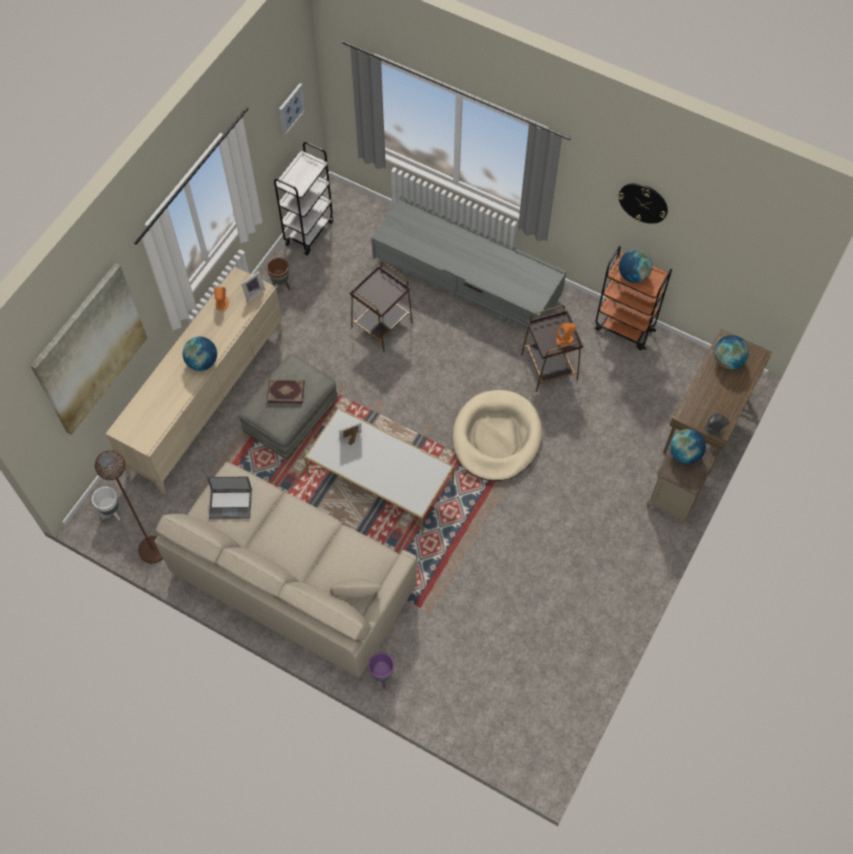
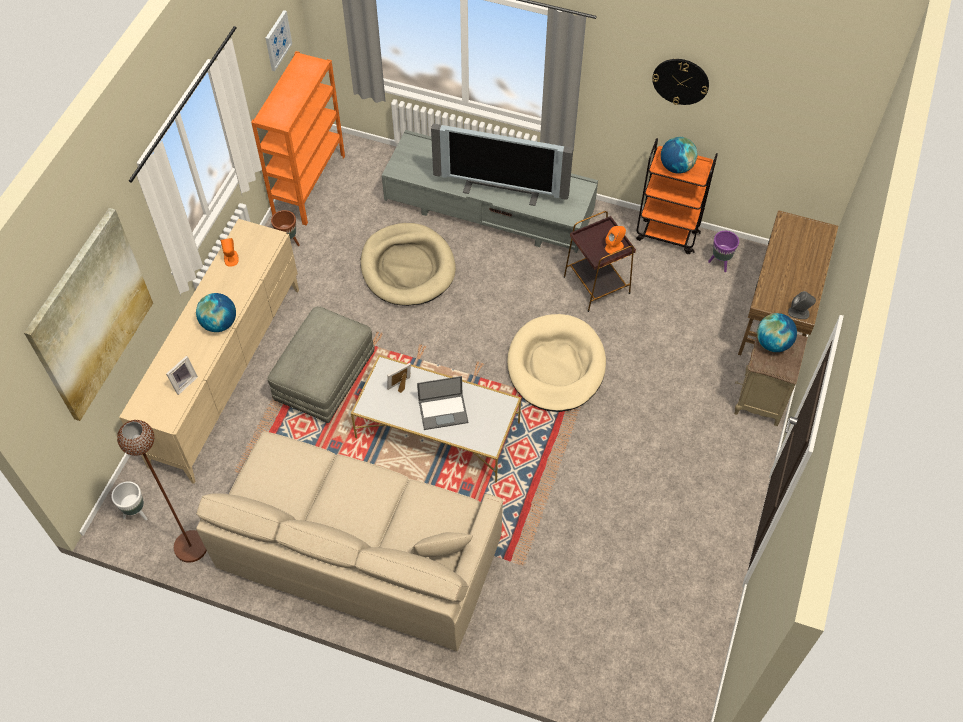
camera: 10 degrees left, 5 degrees down
laptop [207,477,252,519] -> laptop moved to [417,376,468,430]
picture frame [241,271,265,302] -> picture frame moved to [166,356,198,395]
book [267,379,304,404] -> none
white cart [274,142,333,255] -> orange bookcase [251,51,345,225]
brown side table [350,262,413,351] -> beige dog bed [360,223,456,306]
purple planter [368,652,394,689] -> purple planter moved to [708,231,739,272]
globe [714,335,749,369] -> none
none -> television [431,124,573,206]

